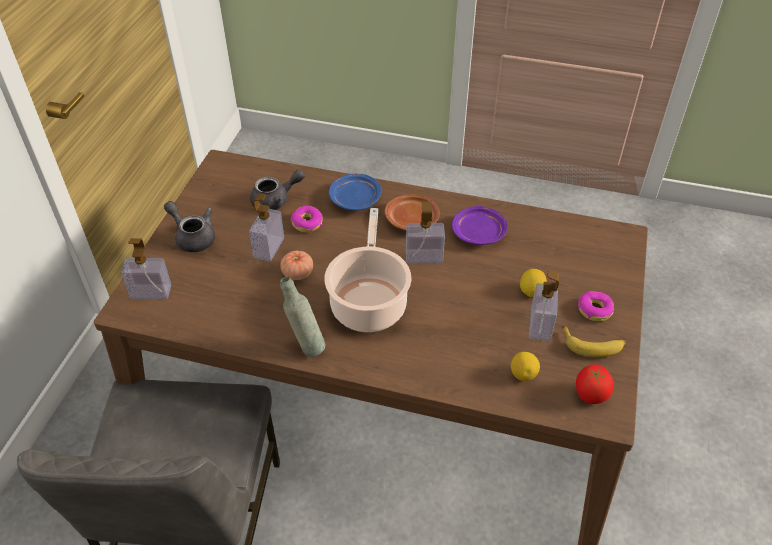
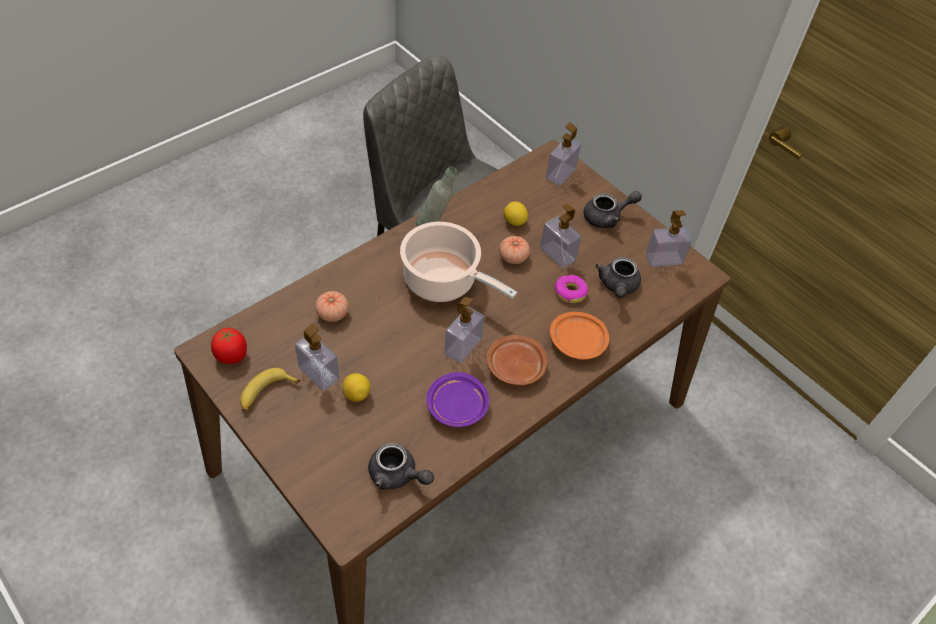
camera: 120 degrees right, 5 degrees up
blue plate [329,174,381,211] -> orange plate [550,312,609,360]
lemon [511,352,540,381] -> lemon moved to [504,201,528,226]
donut [578,291,614,321] -> none
none -> tomato [315,291,349,322]
none -> grey teapot [368,443,434,490]
none -> soap dispenser [646,210,692,267]

